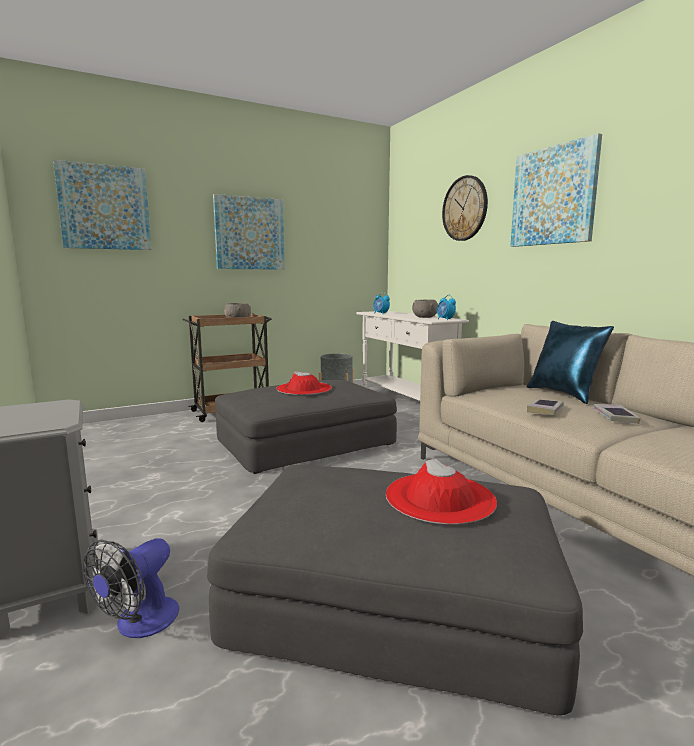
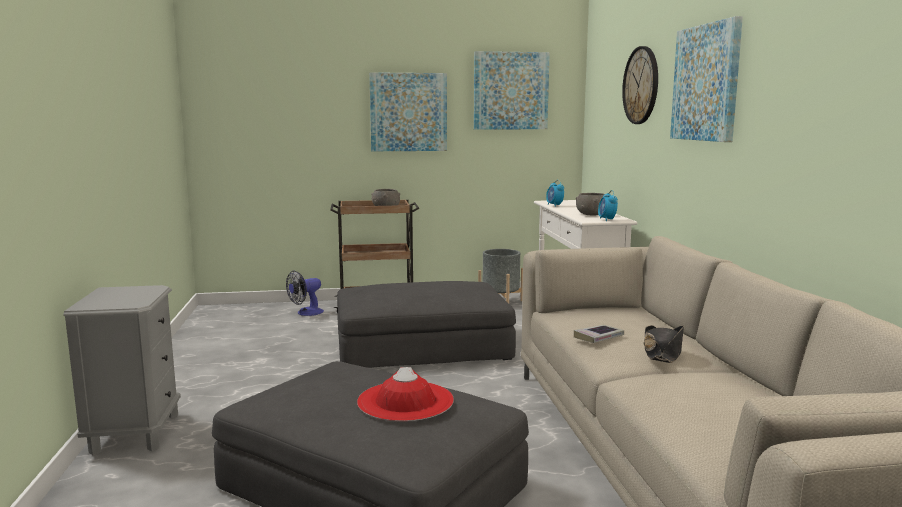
camera: 20 degrees right, 0 degrees up
picture [53,160,152,250] -> picture moved to [474,51,550,130]
fan [83,538,179,638] -> fan moved to [286,271,324,316]
red hat [276,371,332,395] -> none
blue pillow [527,321,614,404] -> none
book [593,404,640,424] -> black hat [644,325,684,363]

